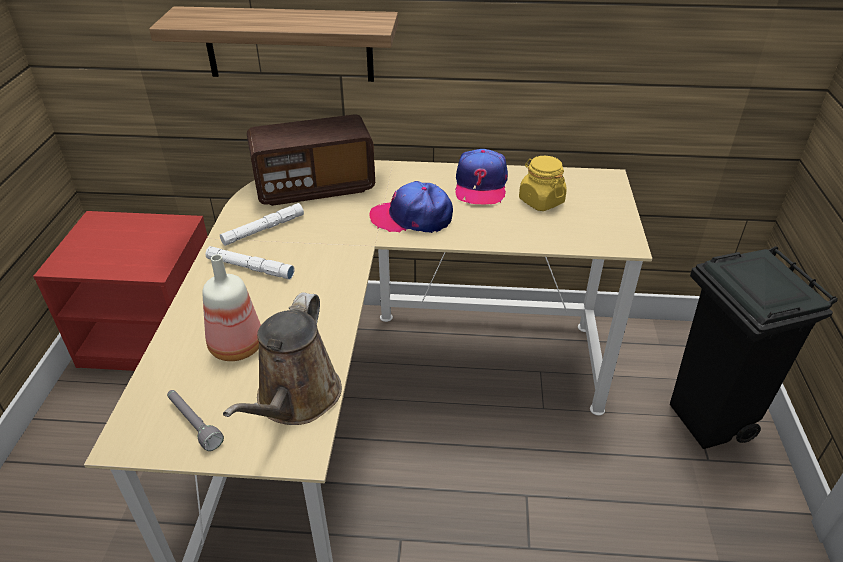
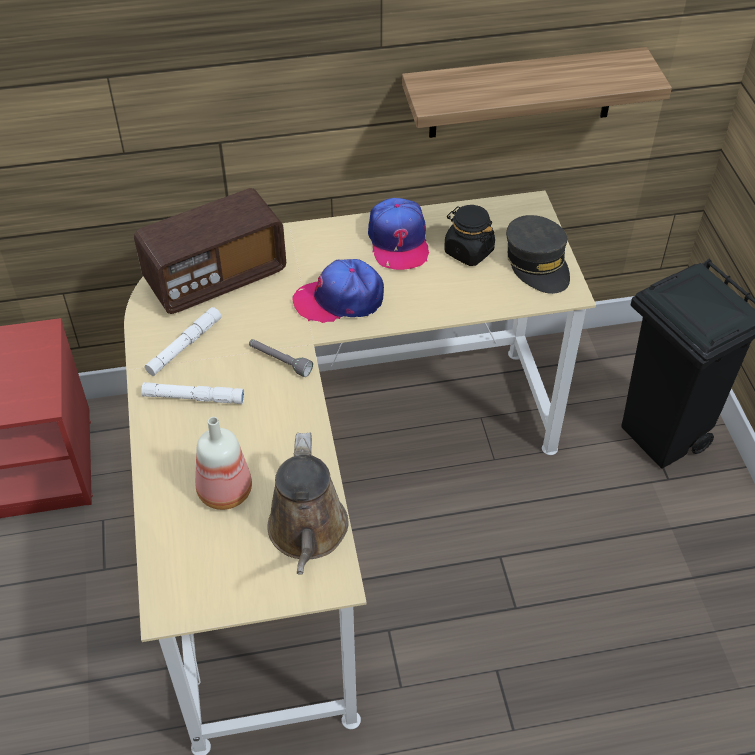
camera: 15 degrees left, 10 degrees up
shelf [149,6,398,82] -> shelf moved to [402,47,672,138]
grey flashlight [167,390,224,451] -> grey flashlight moved to [249,339,313,377]
yellow jar [519,156,567,211] -> black jar [444,205,495,266]
none -> grey cap [506,215,570,294]

